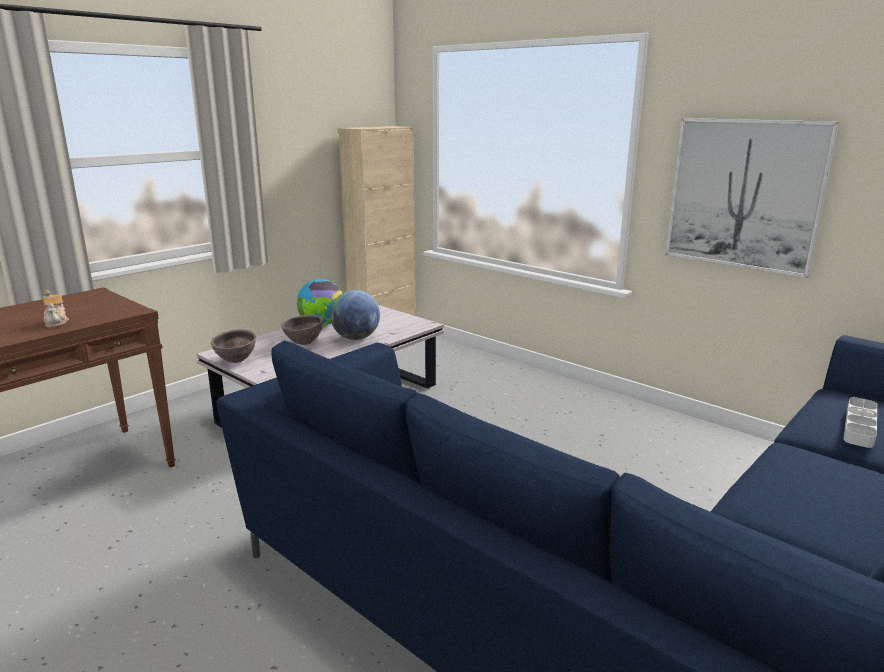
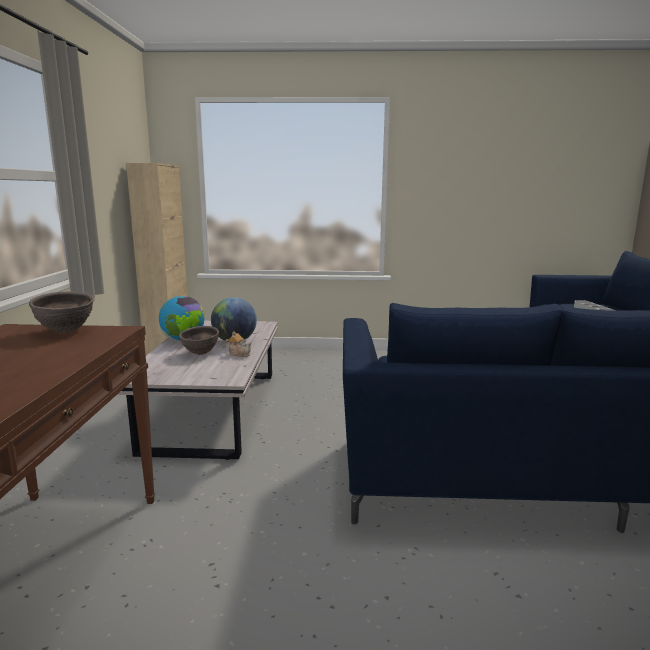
camera: 40 degrees left, 5 degrees down
teapot [43,290,69,328] -> teapot moved to [225,331,251,357]
brown bowl [211,329,256,363] -> brown bowl moved to [29,291,95,333]
picture [665,118,840,278] -> none

